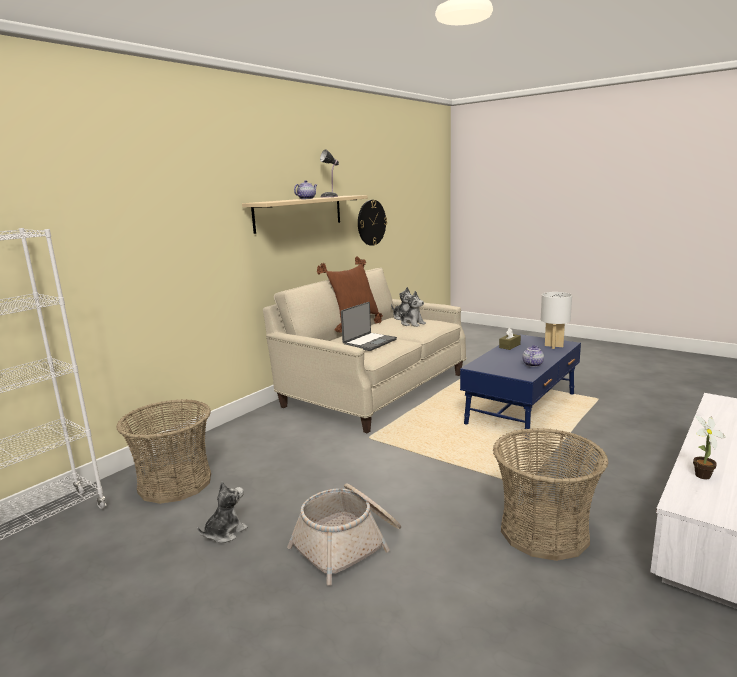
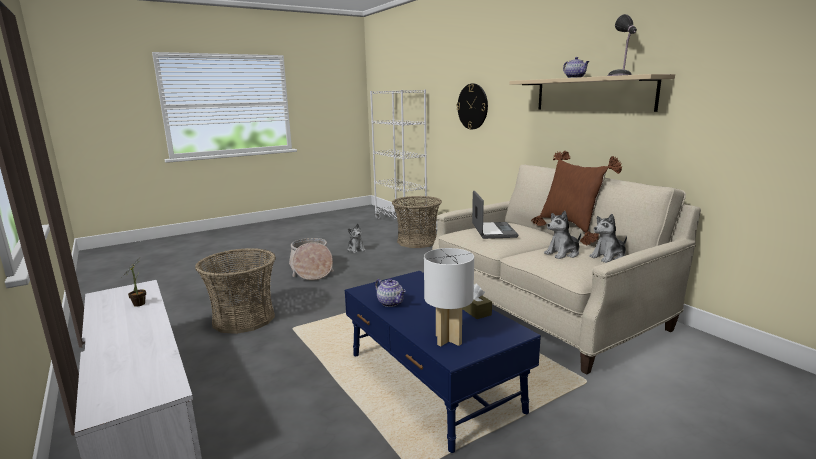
camera: 110 degrees right, 0 degrees up
laptop [341,302,397,351] -> laptop turned 150 degrees counterclockwise [472,191,518,239]
wall clock [358,200,387,246] -> wall clock moved to [457,84,488,129]

